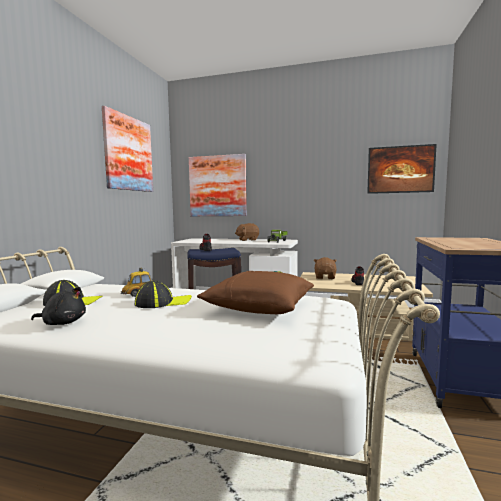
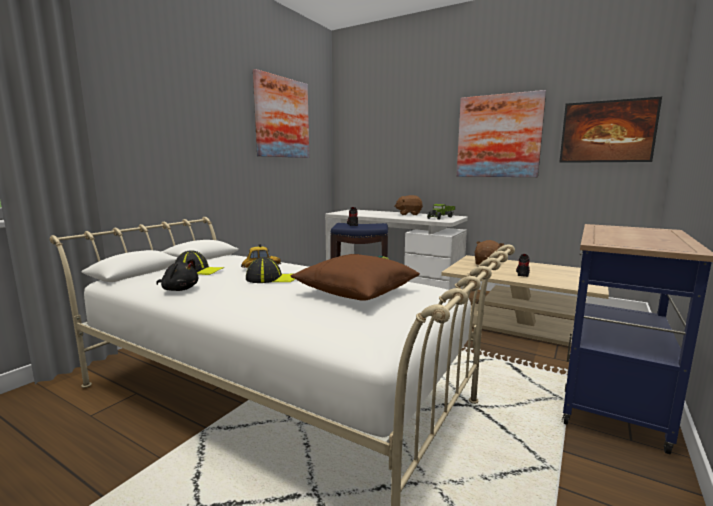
camera: 15 degrees right, 5 degrees up
picture [189,154,247,216] -> picture moved to [457,90,546,177]

